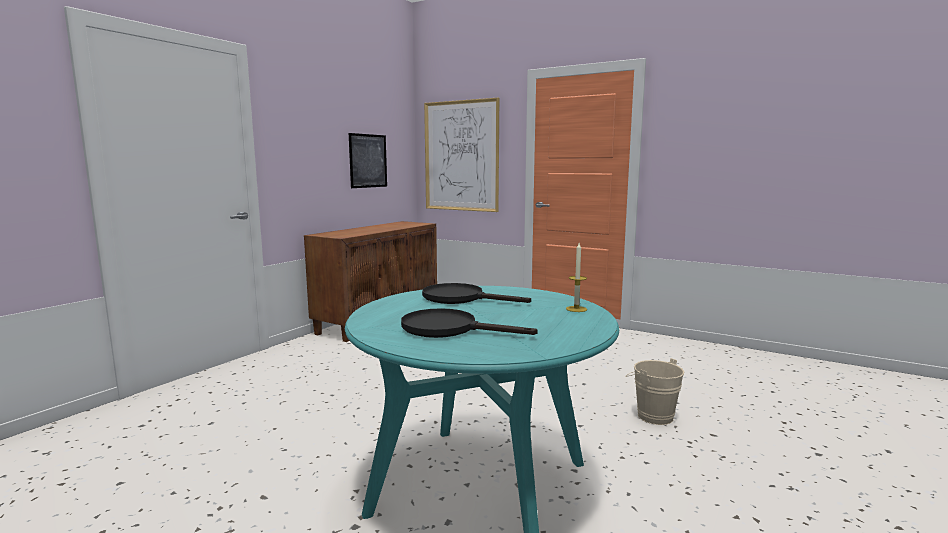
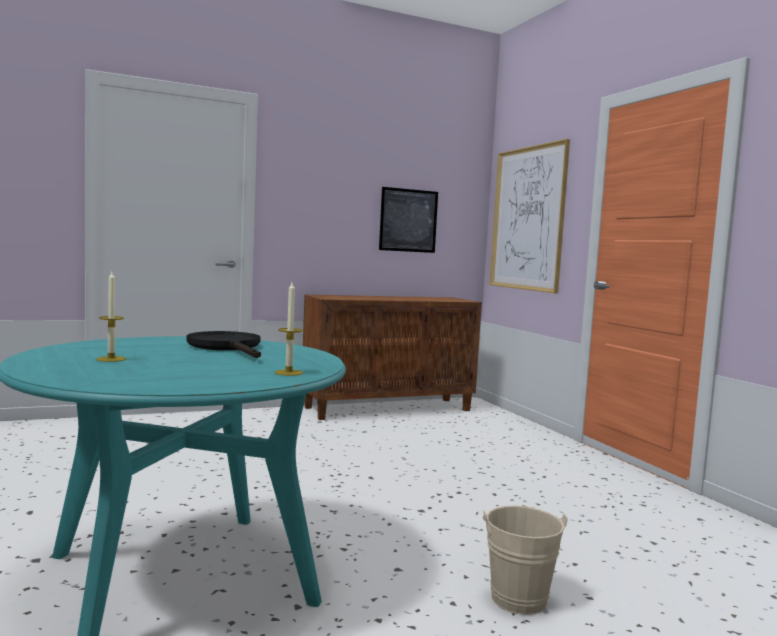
camera: 35 degrees right, 5 degrees down
black frying pan [401,308,538,338] -> candle [97,272,126,362]

